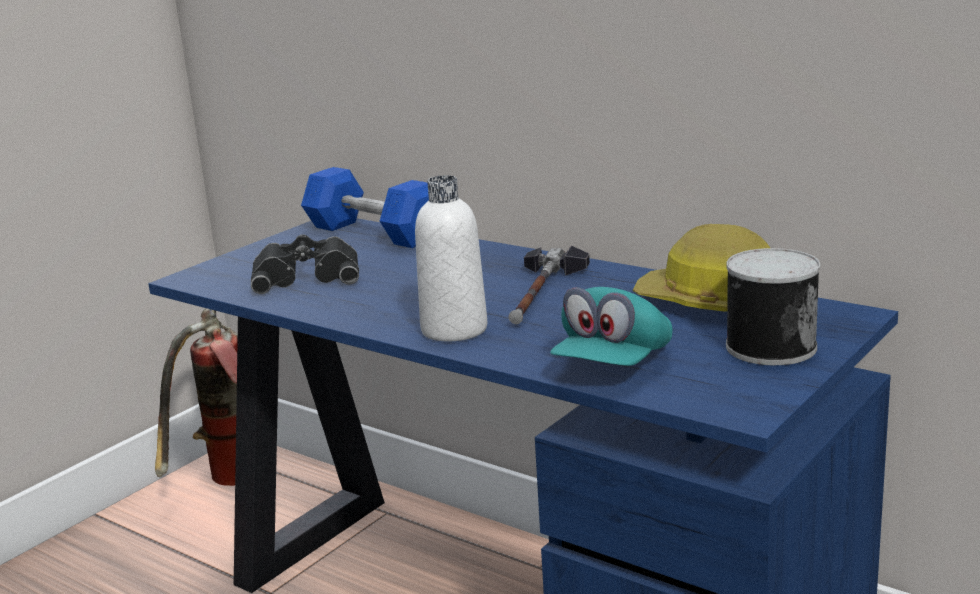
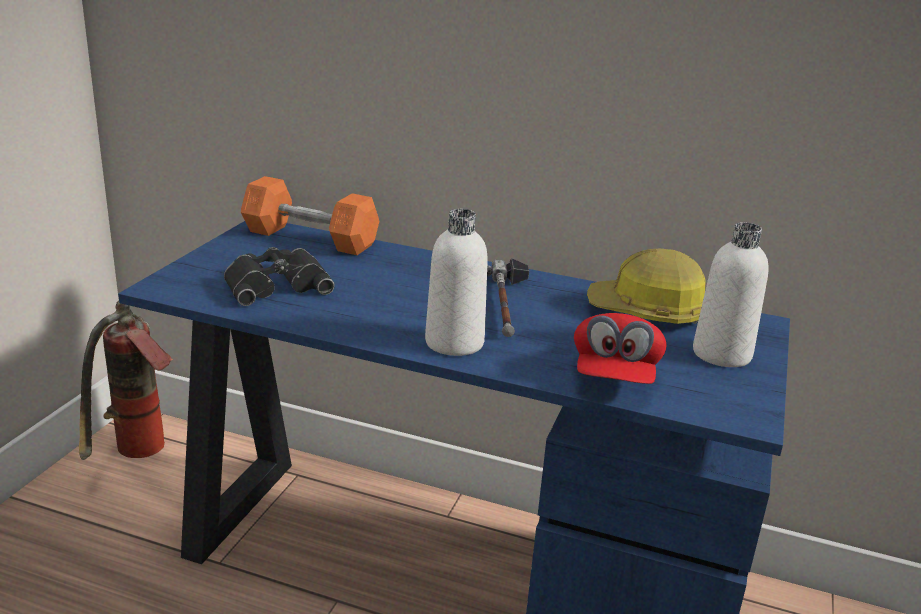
camera: 20 degrees left, 5 degrees up
blue dumbbell [301,167,429,248] -> orange dumbbell [241,176,379,255]
turquoise cap [550,287,673,366] -> red cap [574,313,666,384]
can [726,248,820,365] -> white bottle [693,222,768,367]

